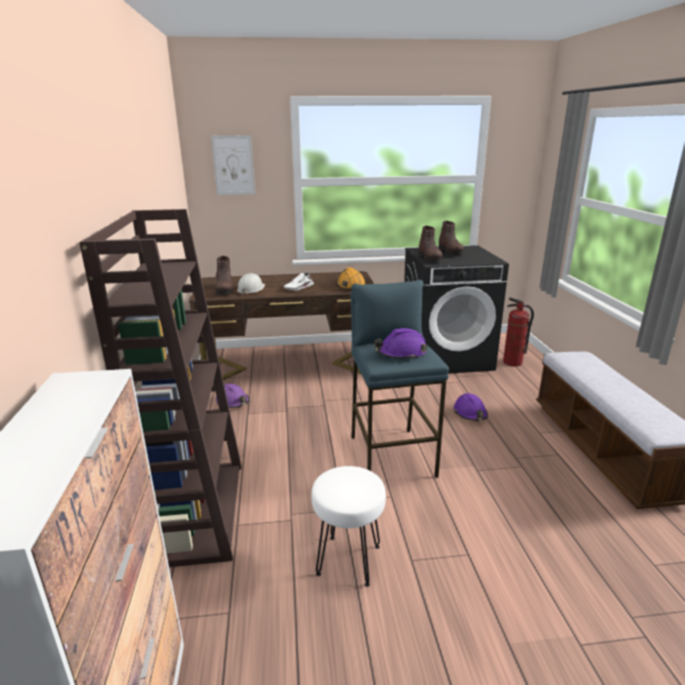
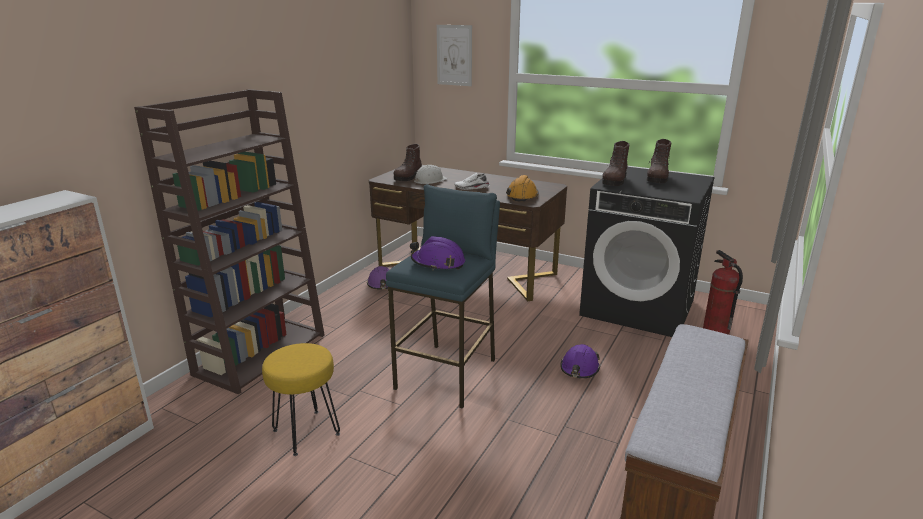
camera: 35 degrees right, 0 degrees up
white stool [311,466,386,587] -> yellow stool [262,343,340,456]

